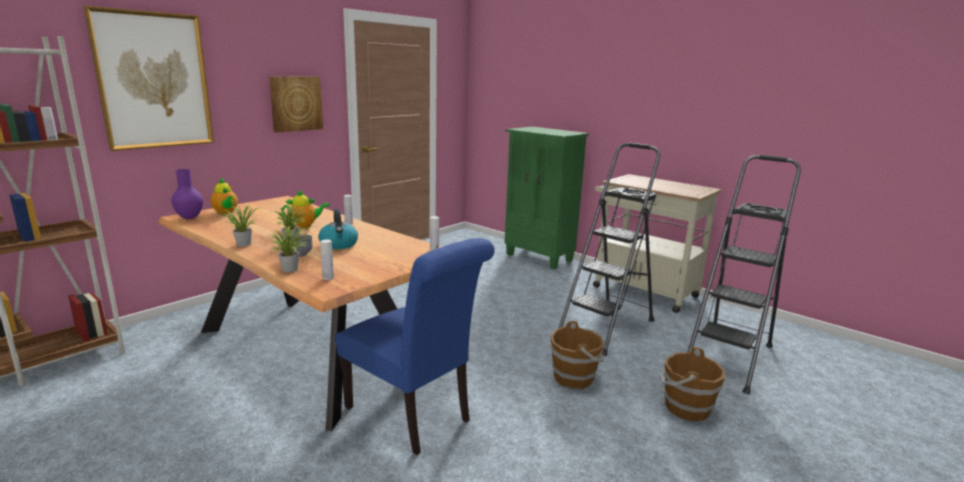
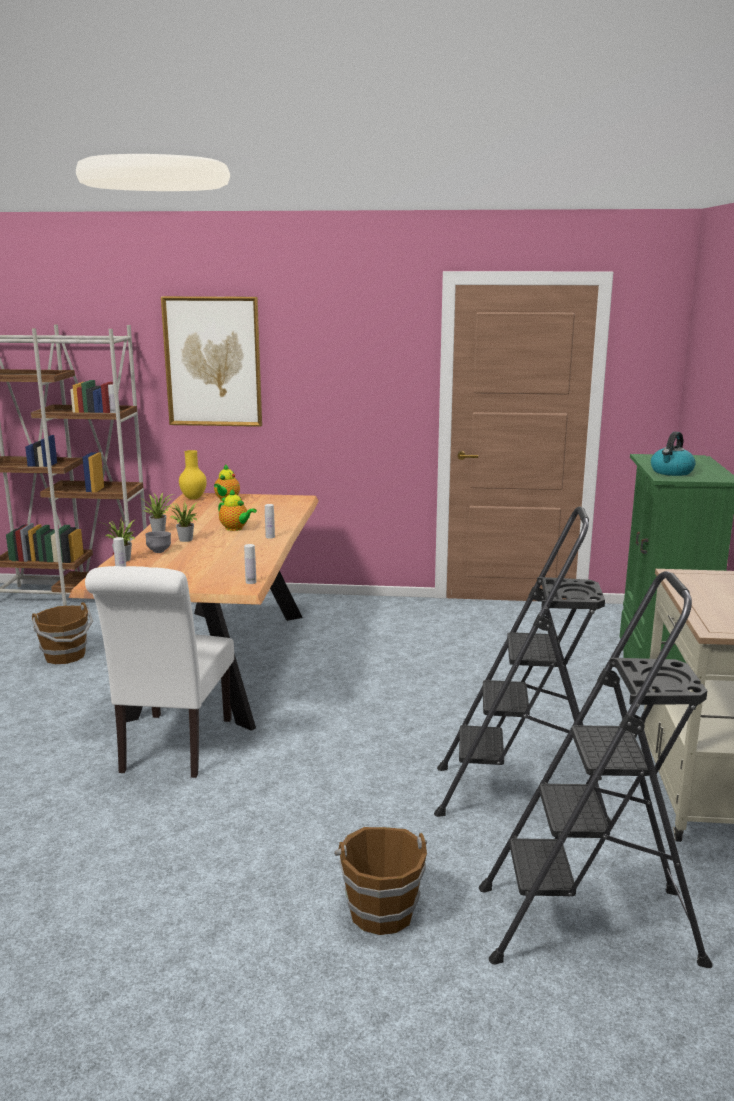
camera: 55 degrees right, 0 degrees up
purple vase [171,169,203,219] -> yellow vase [179,450,207,500]
picture [269,76,323,132] -> none
kettle [318,209,358,249] -> kettle moved to [651,432,696,476]
blue chair [335,238,495,456] -> white chair [85,566,234,778]
brown bucket [550,321,604,389] -> brown bucket moved to [32,602,93,664]

